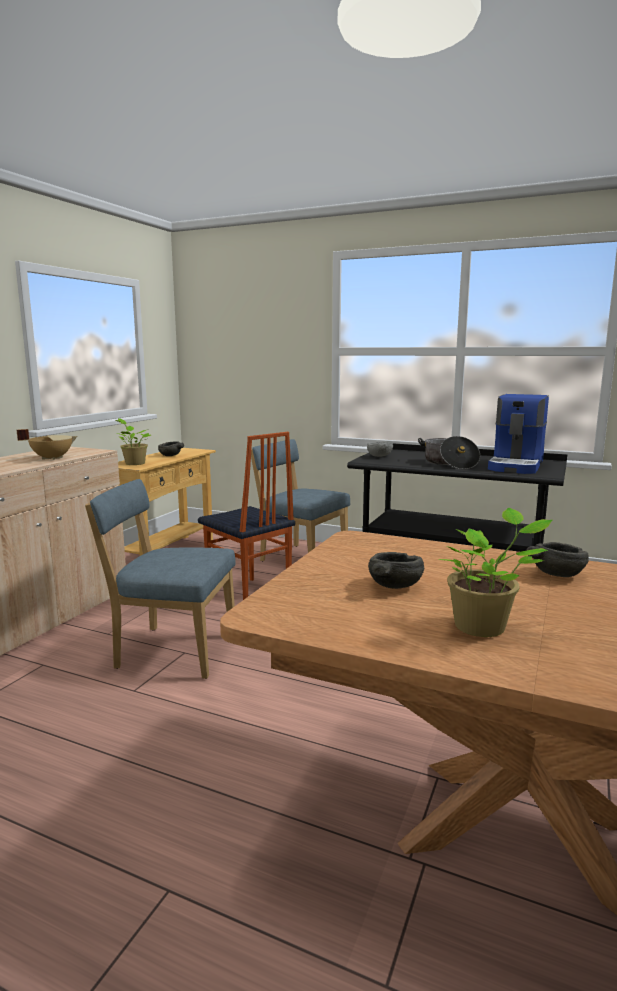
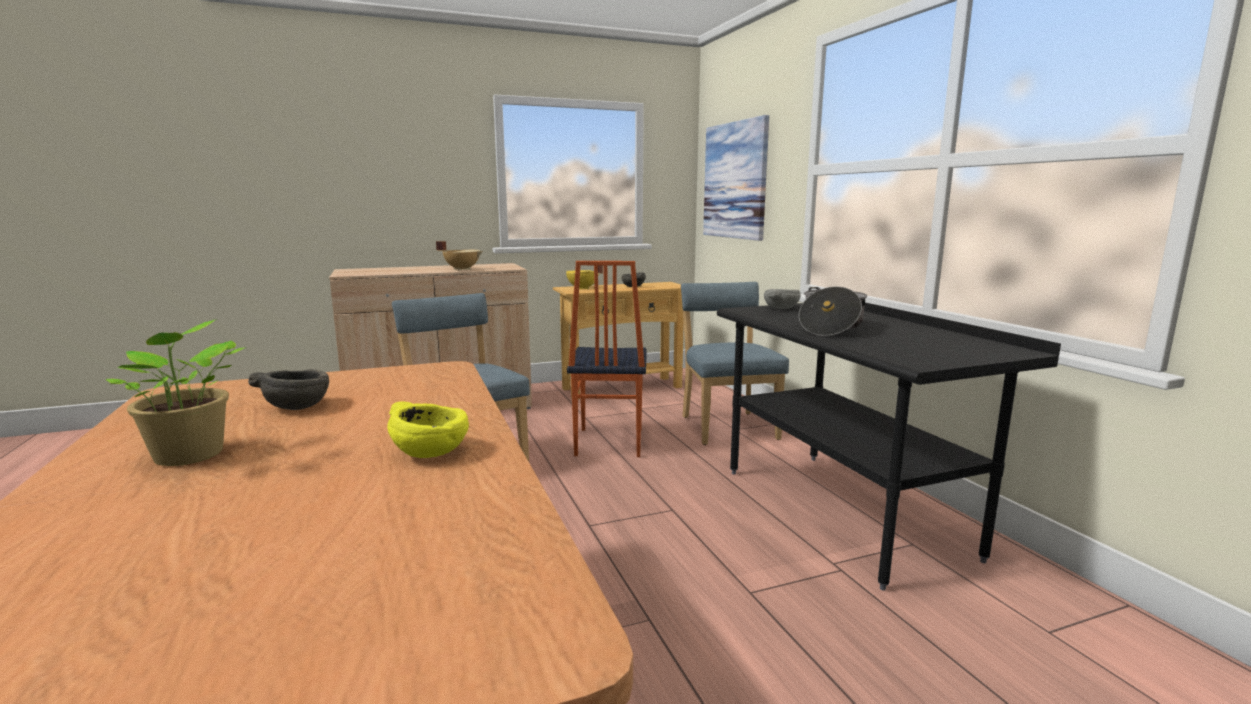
camera: 45 degrees right, 0 degrees up
potted plant [115,418,151,465] -> yellow cooking pot [566,265,603,289]
coffee machine [488,394,549,474] -> none
grey bowl [526,542,589,577] -> yellow bowl [387,402,469,458]
none -> picture [703,115,769,241]

